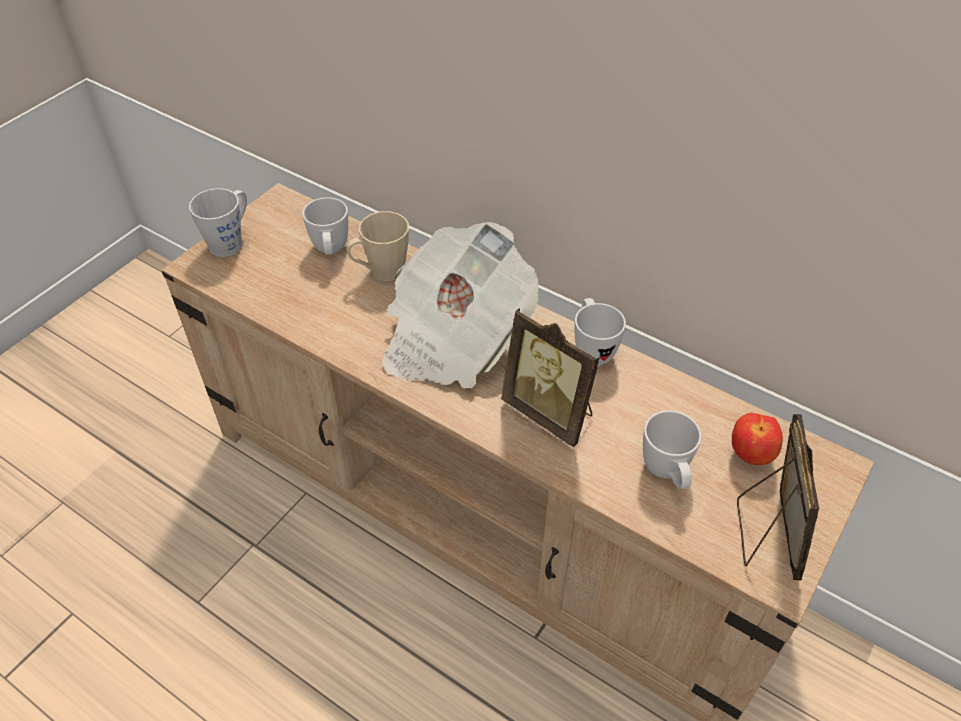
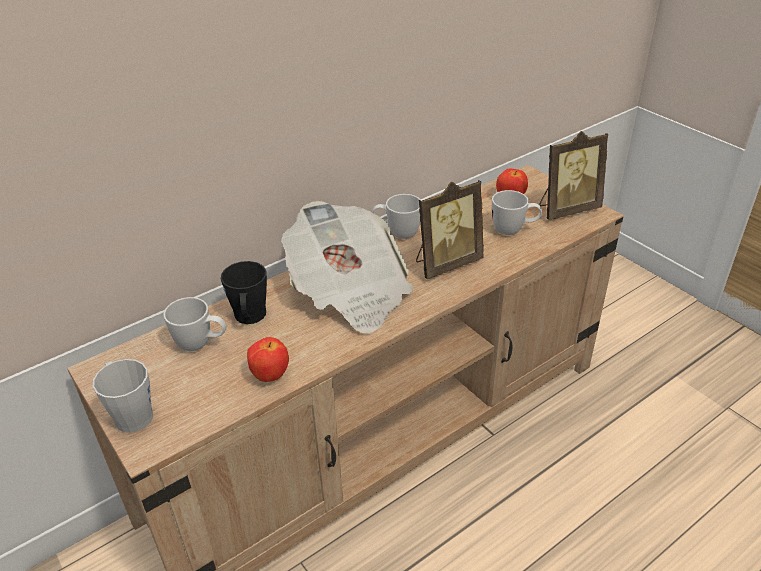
camera: 70 degrees left, 10 degrees down
beige mug [346,211,409,281] -> black mug [221,261,267,324]
picture frame [737,414,819,580] -> picture frame turned 135 degrees clockwise [539,131,608,220]
none -> apple [247,337,289,382]

